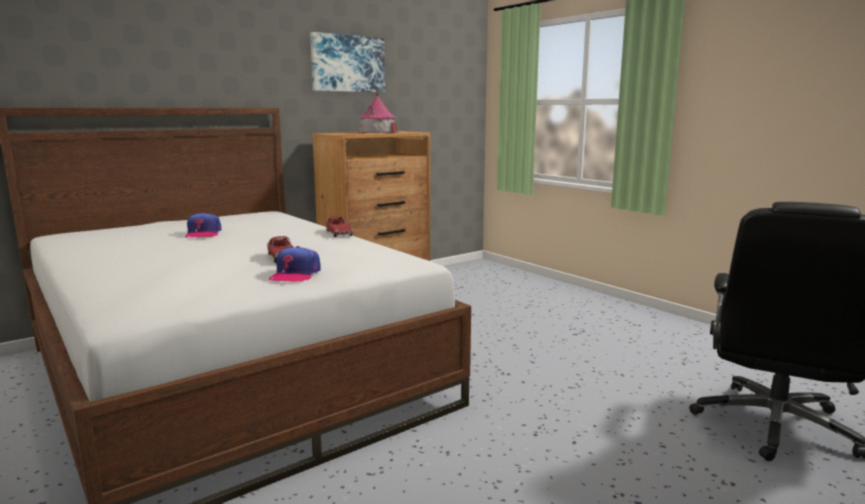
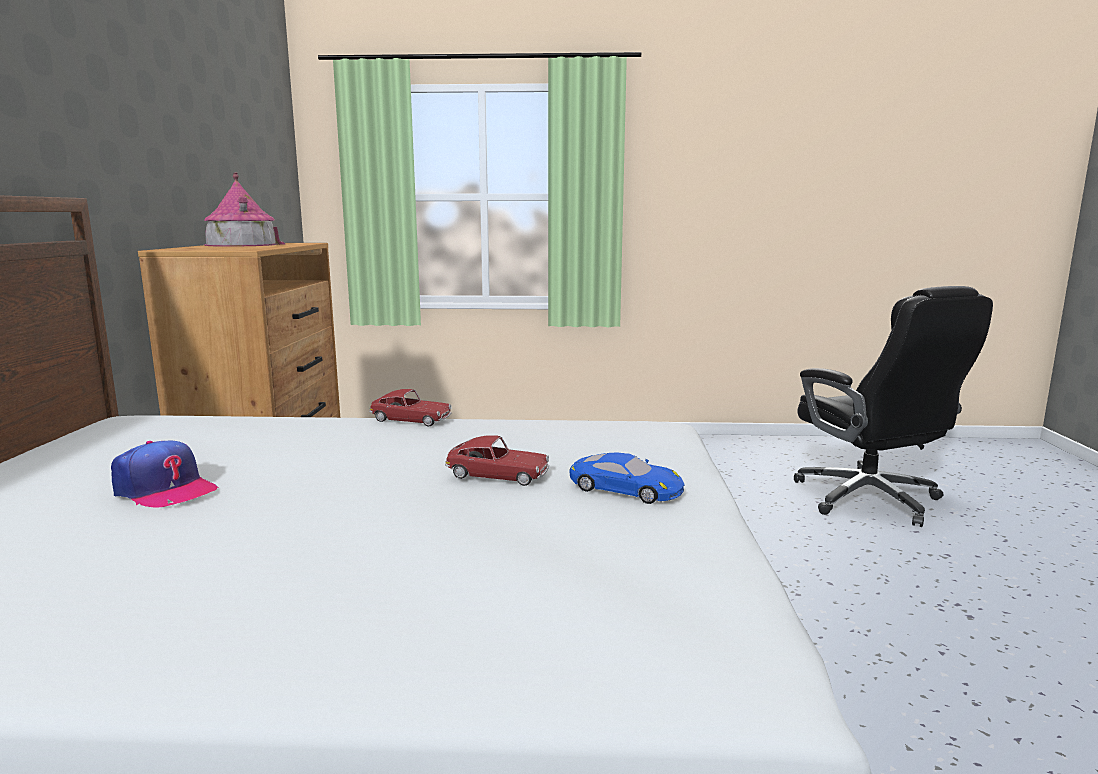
camera: 50 degrees left, 0 degrees up
cap [269,246,321,283] -> blue toy car [569,452,685,504]
picture [310,32,385,92] -> none

